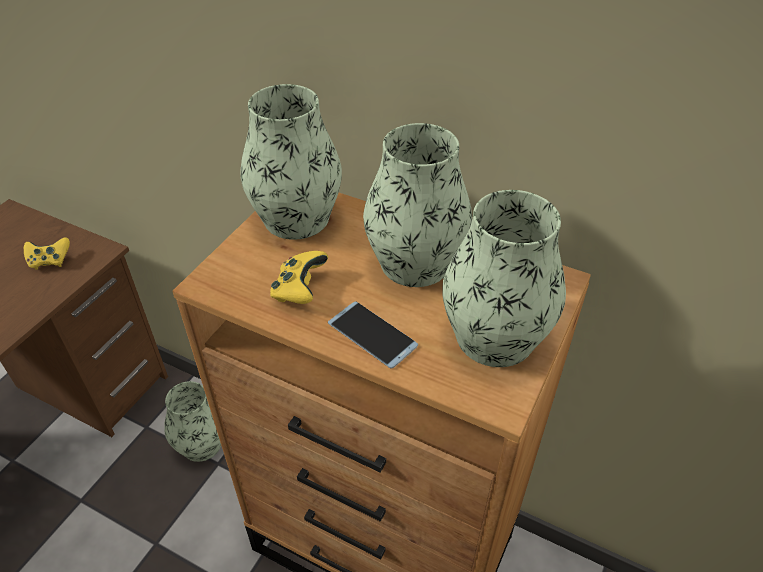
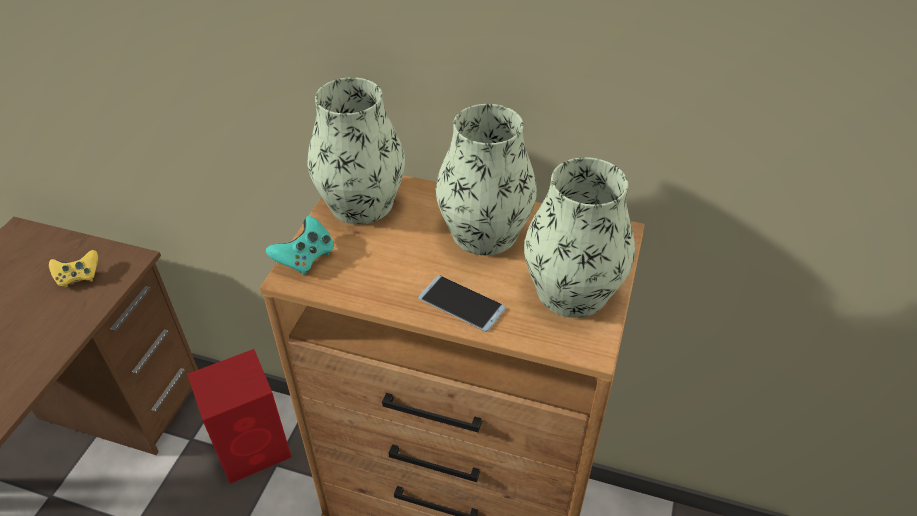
camera: 10 degrees left, 0 degrees up
vase [164,381,221,462] -> red speaker [187,349,292,484]
yellow game controller [270,251,328,304] -> none
none -> turquoise game controller [266,216,334,275]

